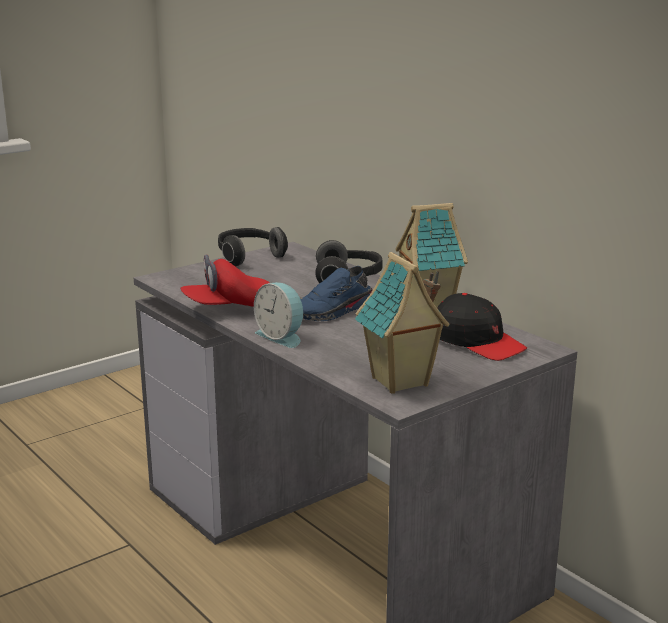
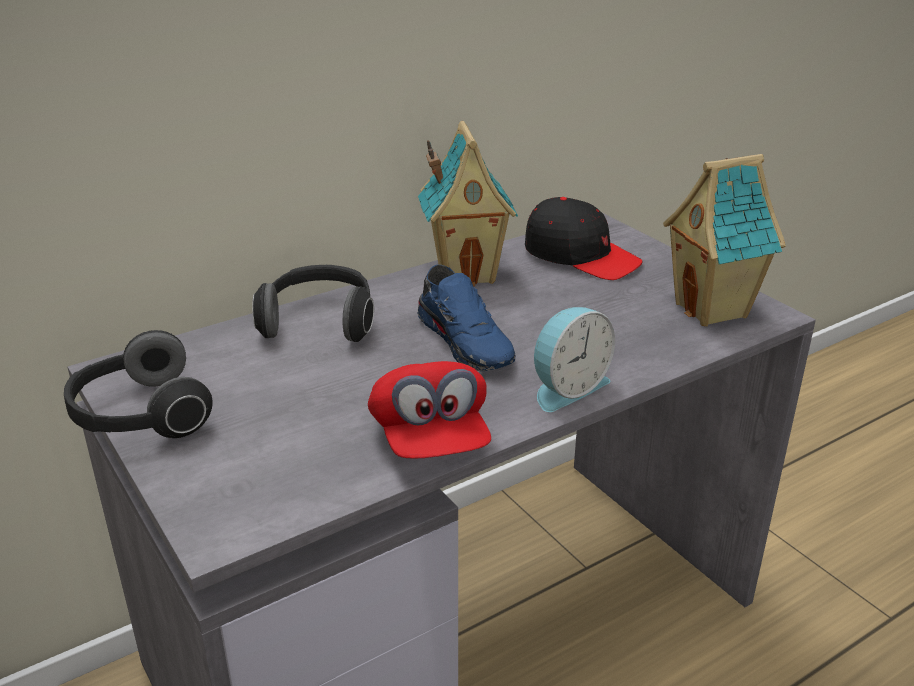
camera: 85 degrees left, 10 degrees up
black cap [437,293,527,361] -> black cap turned 75 degrees clockwise [525,197,643,280]

